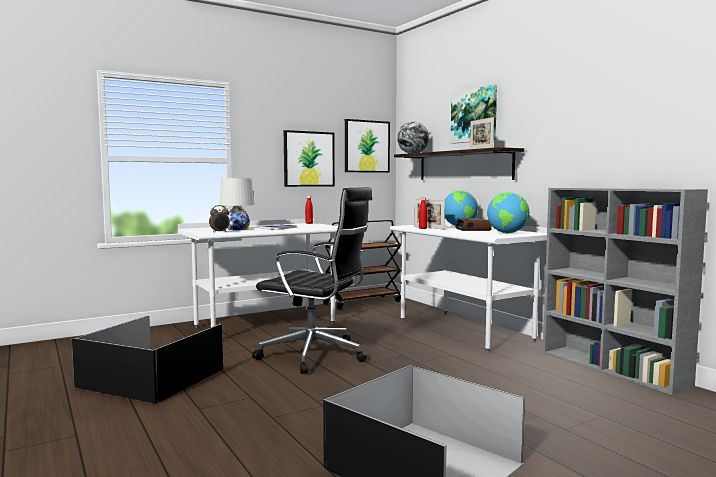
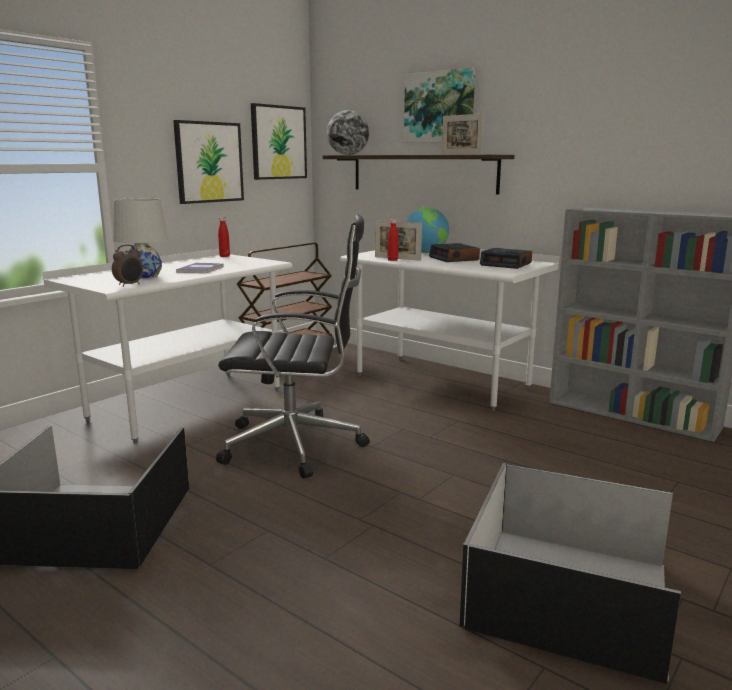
camera: 20 degrees left, 10 degrees up
globe [487,192,529,233] -> alarm clock [480,248,532,269]

